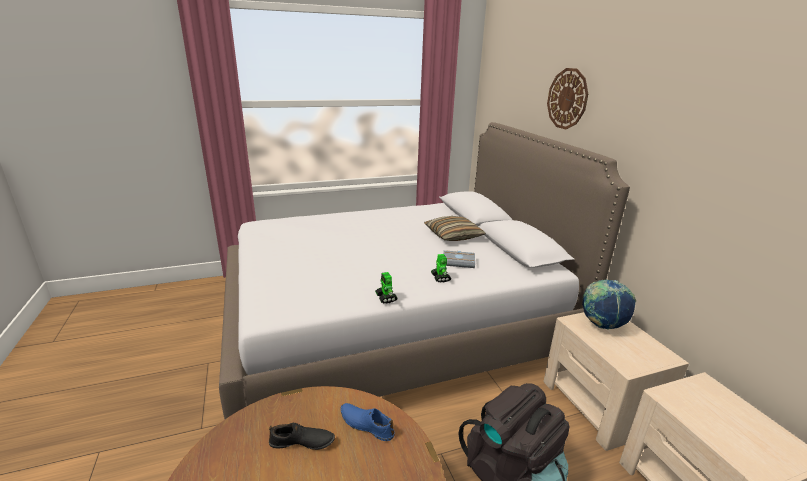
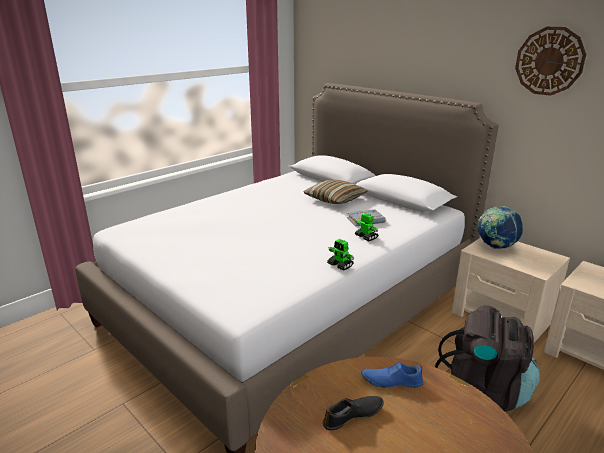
camera: 25 degrees left, 0 degrees up
wall clock [547,68,588,129] -> wall clock moved to [515,27,586,96]

